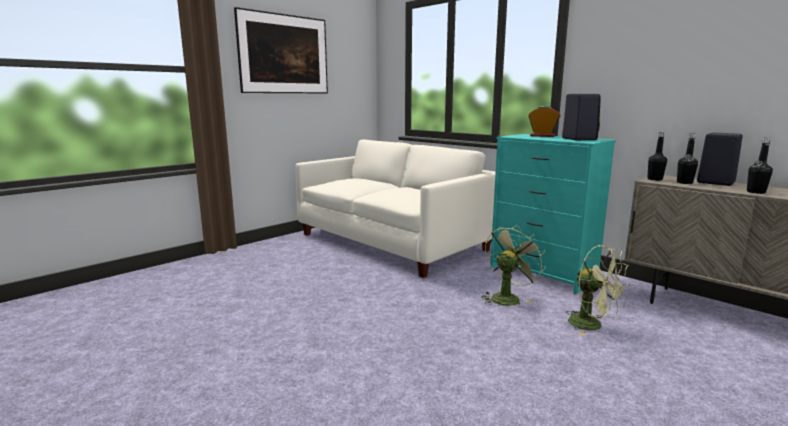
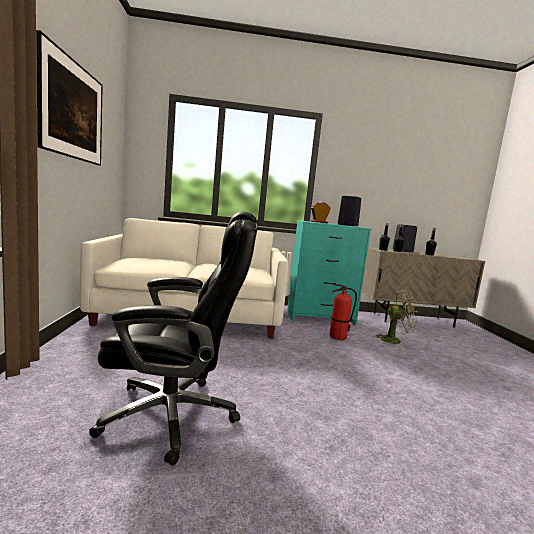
camera: 50 degrees left, 5 degrees down
green fan [481,226,545,306] -> fire extinguisher [329,284,357,340]
none -> black office chair [89,211,257,466]

